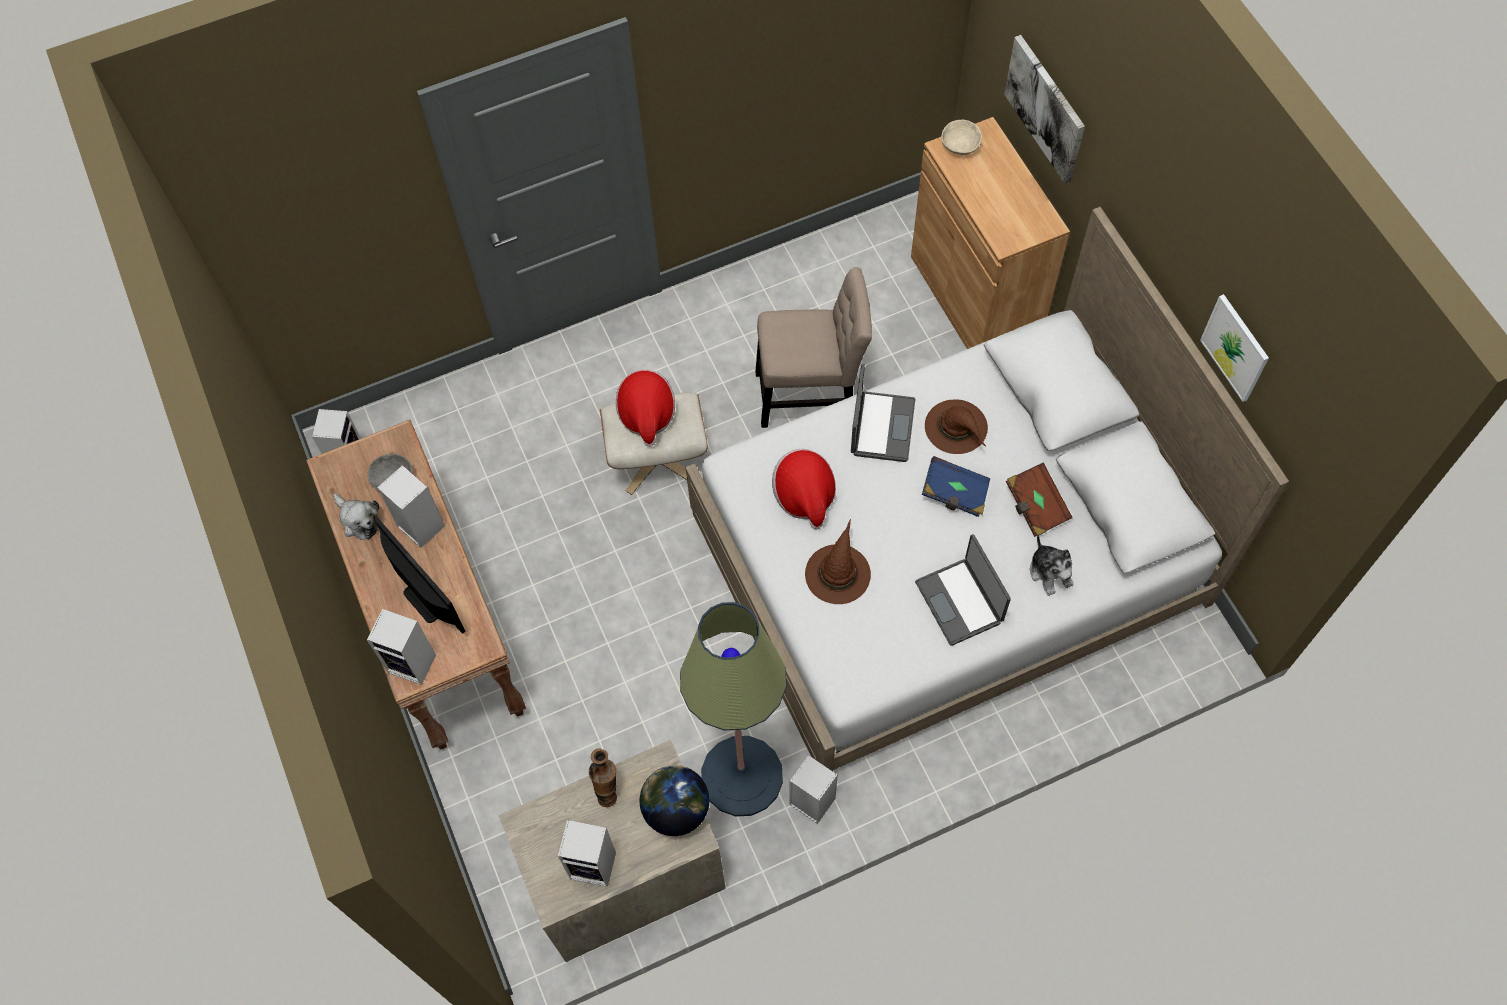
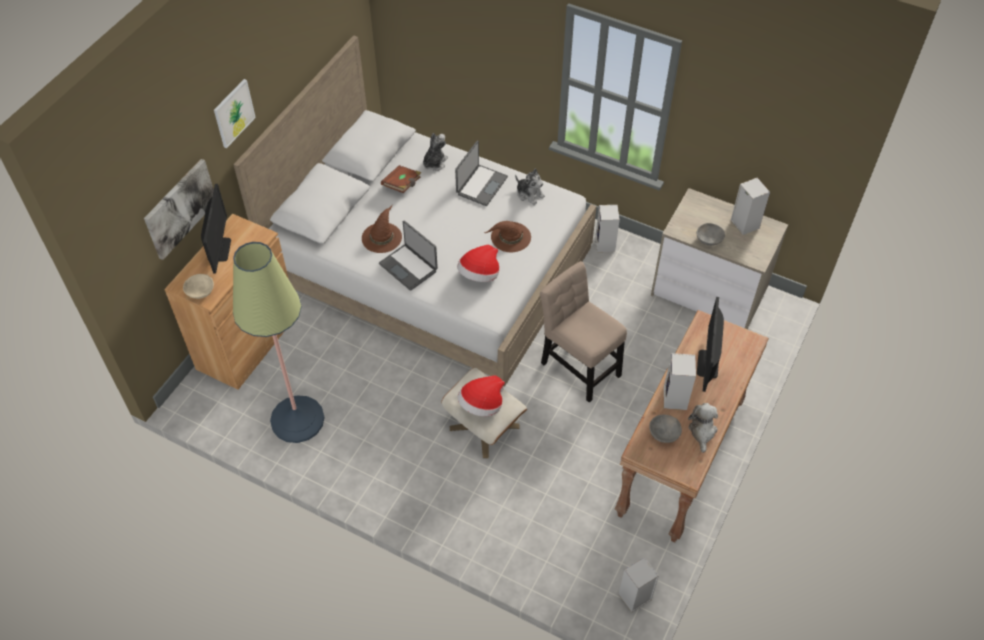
camera: 130 degrees left, 10 degrees down
speaker [367,609,436,685] -> none
vase [589,748,617,807] -> grey bowl [696,223,725,246]
globe [639,765,710,836] -> none
floor lamp [680,602,787,817] -> floor lamp moved to [233,242,325,443]
beige chair [755,267,872,428] -> beige chair moved to [540,261,627,403]
laptop [851,364,915,462] -> laptop turned 105 degrees counterclockwise [379,220,438,291]
blue book [922,456,990,517] -> none
picture [1200,294,1269,402] -> picture moved to [214,79,256,148]
none -> monitor [201,184,231,273]
none -> plush toy [515,169,545,205]

